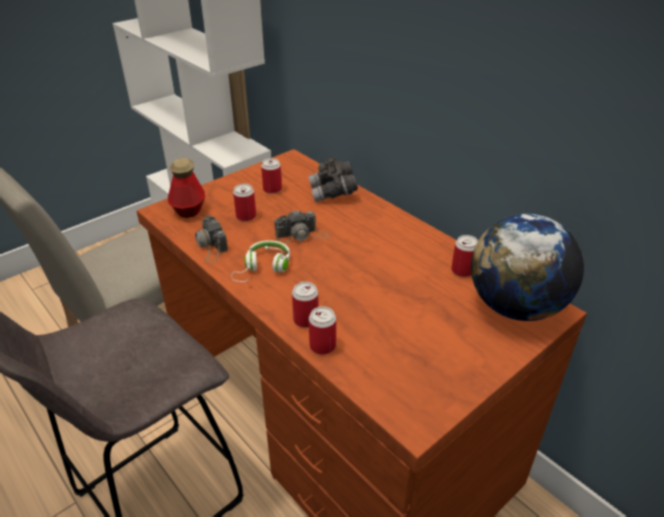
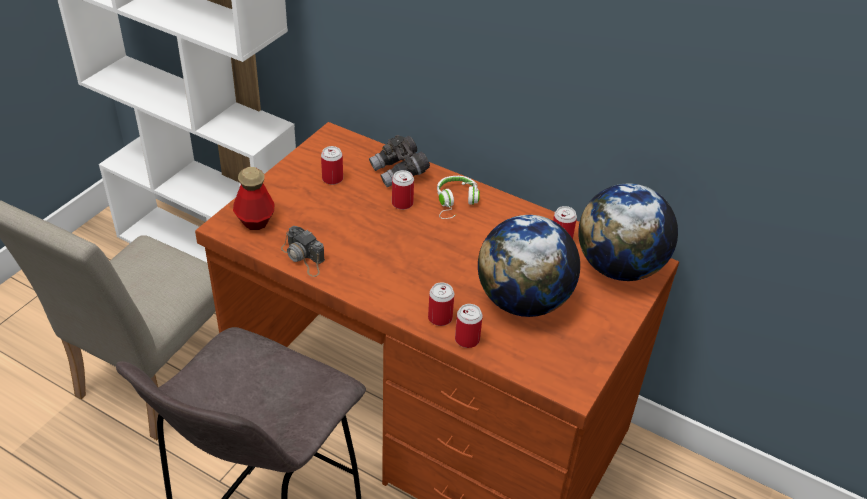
camera: 20 degrees left, 5 degrees up
white headphones [231,240,290,282] -> white headphones moved to [437,176,480,219]
can [233,184,256,221] -> can moved to [392,170,414,210]
camera [274,210,329,244] -> none
none -> globe [478,215,580,317]

